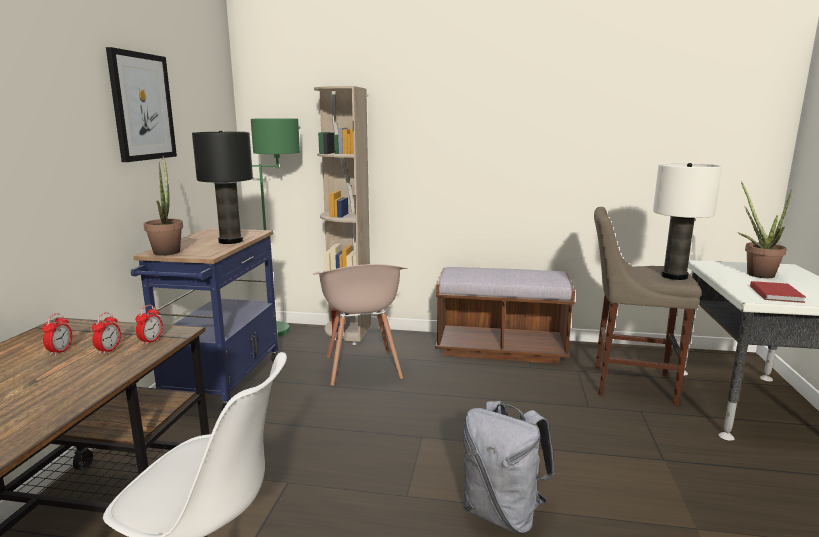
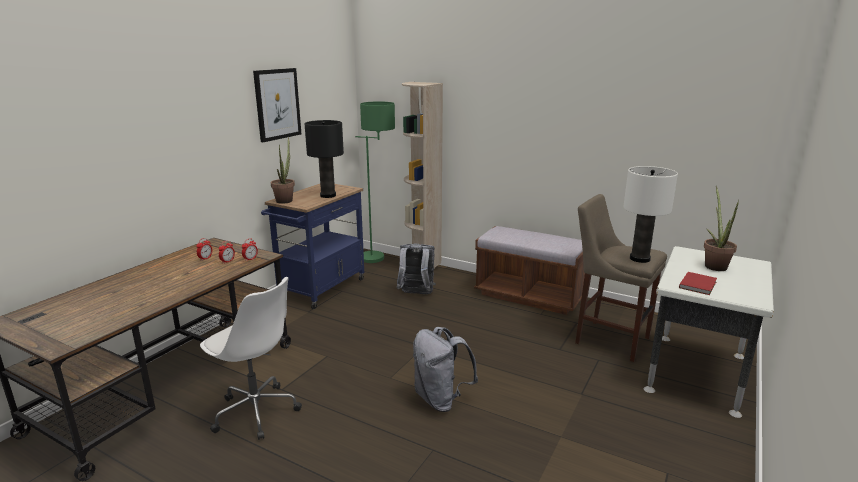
camera: 20 degrees right, 5 degrees up
beige chair [313,264,408,386] -> grey backpack [397,244,436,294]

